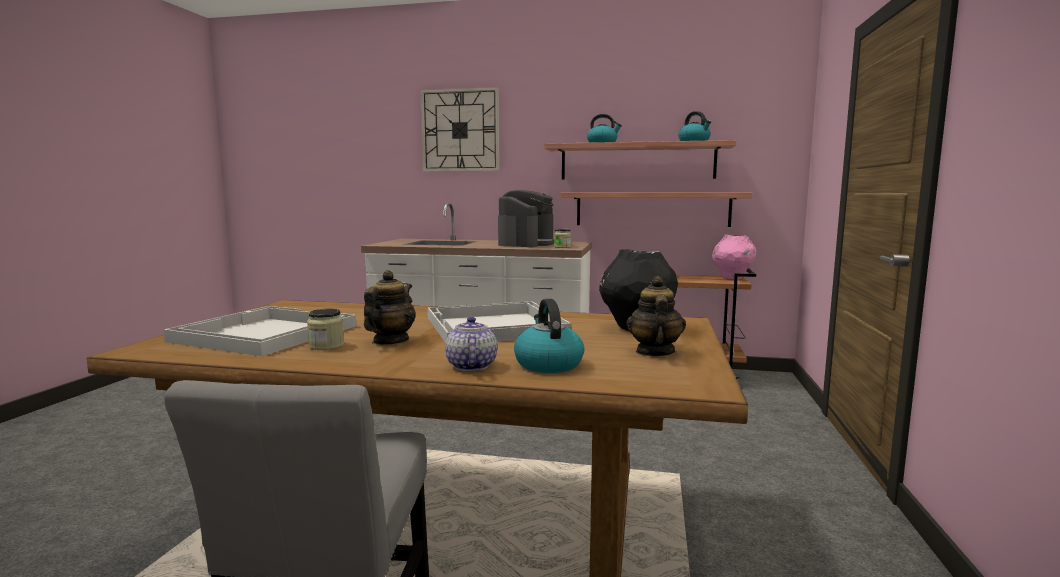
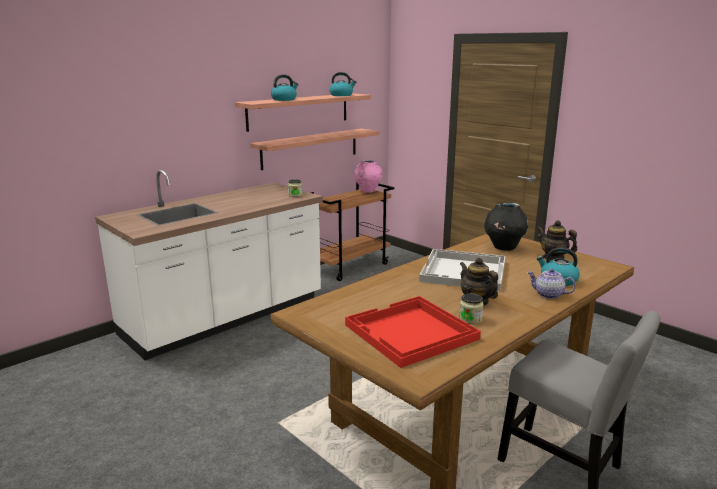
camera: 55 degrees left, 10 degrees up
white tray [164,306,356,356] -> red tray [345,296,481,368]
wall clock [420,87,499,172] -> none
coffee machine [498,190,554,247] -> none

